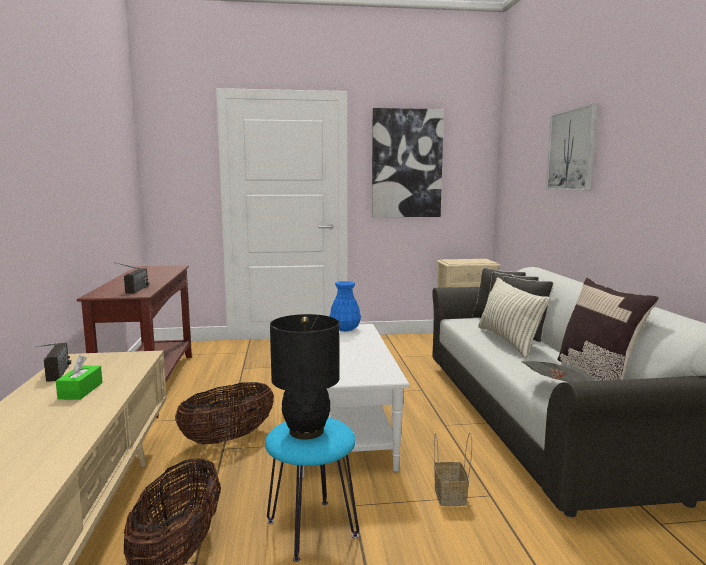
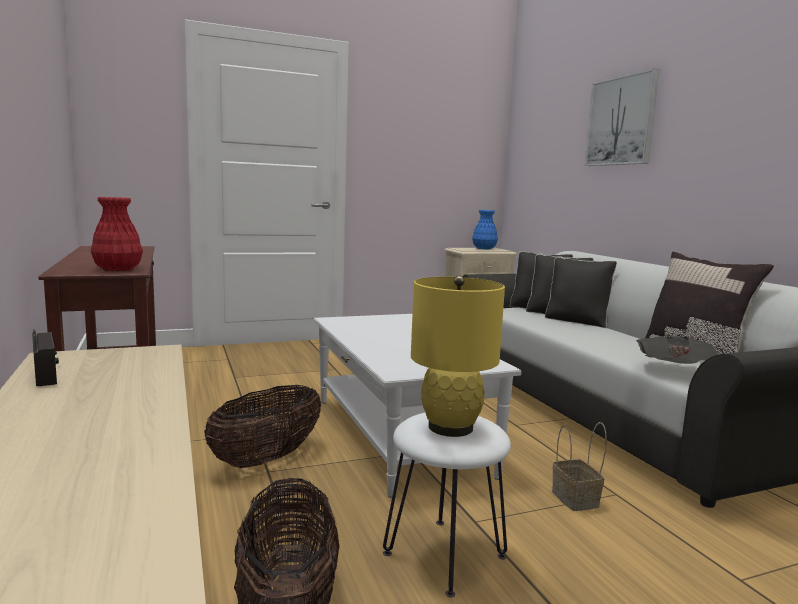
camera: 15 degrees left, 0 degrees up
green tissue box [56,355,103,400] -> none
radio [114,262,149,294] -> red vase [91,197,143,271]
turquoise stool [265,418,359,562] -> white stool [383,413,511,597]
black table lamp [270,314,340,439] -> yellow table lamp [411,276,505,437]
blue vase [329,281,361,331] -> blue vase moved to [472,210,498,249]
picture [372,108,444,217] -> none
pillow [478,277,550,358] -> none

